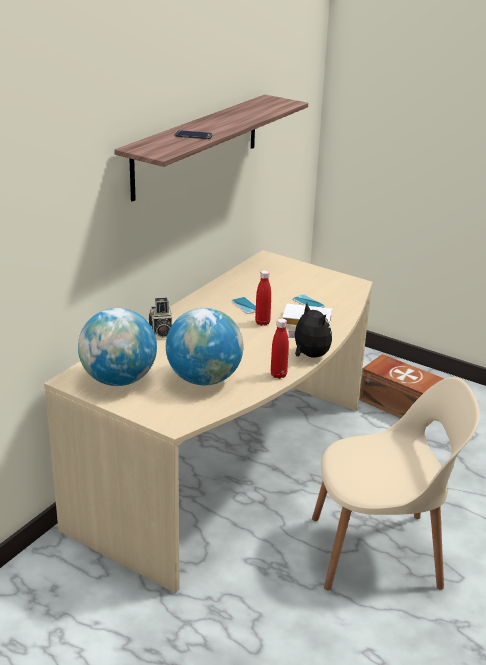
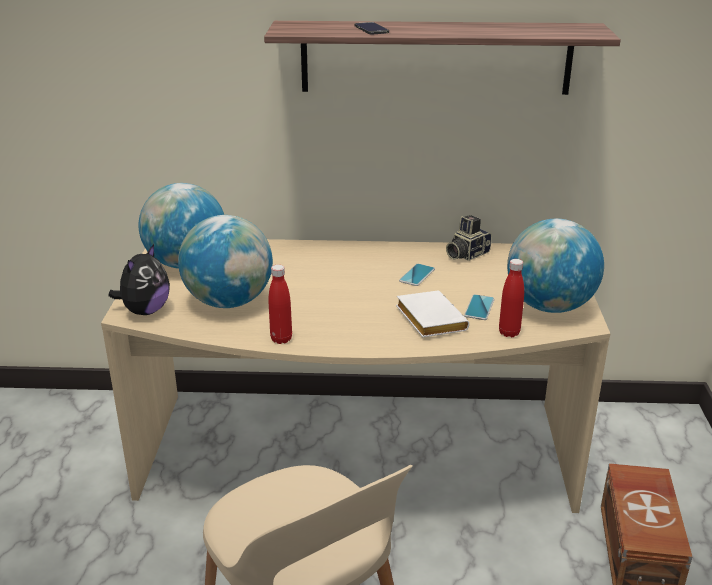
camera: 60 degrees right, 0 degrees up
camera [149,298,172,338] -> camera moved to [446,215,492,261]
red bottle [255,270,271,326] -> red bottle moved to [499,259,524,337]
plush toy [289,303,332,358] -> plush toy moved to [108,244,170,315]
none -> globe [507,219,604,313]

